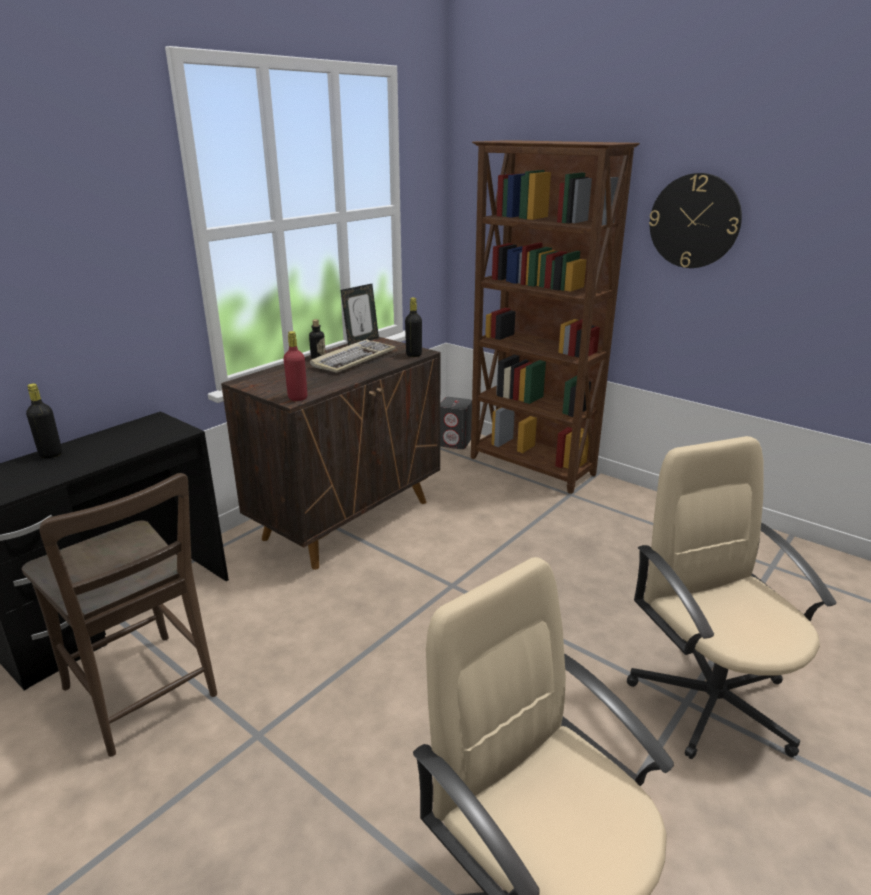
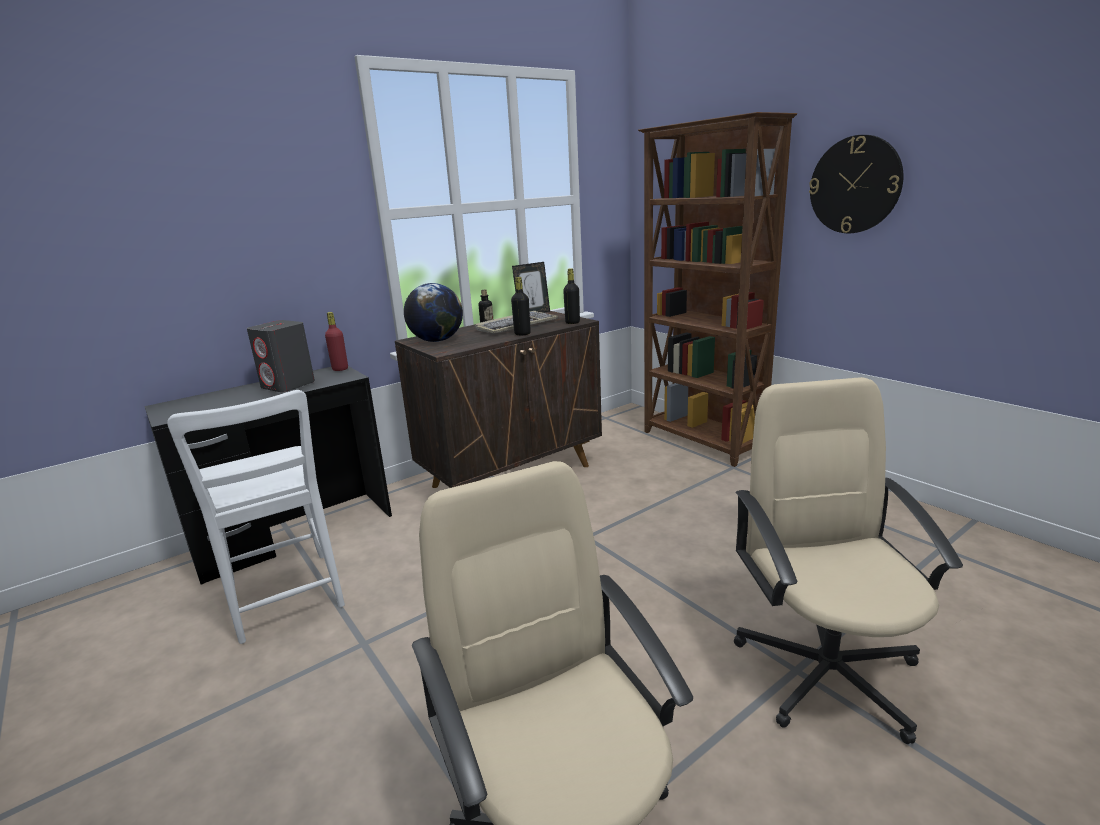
camera: 15 degrees right, 5 degrees down
brown chair [22,473,217,757] -> white chair [167,390,345,644]
black bottle [26,383,62,458] -> black bottle moved to [511,277,531,335]
red bottle [283,331,307,401] -> red bottle moved to [325,312,348,371]
grey speaker [440,397,472,449] -> grey speaker moved to [247,320,315,392]
none -> globe [404,283,463,342]

